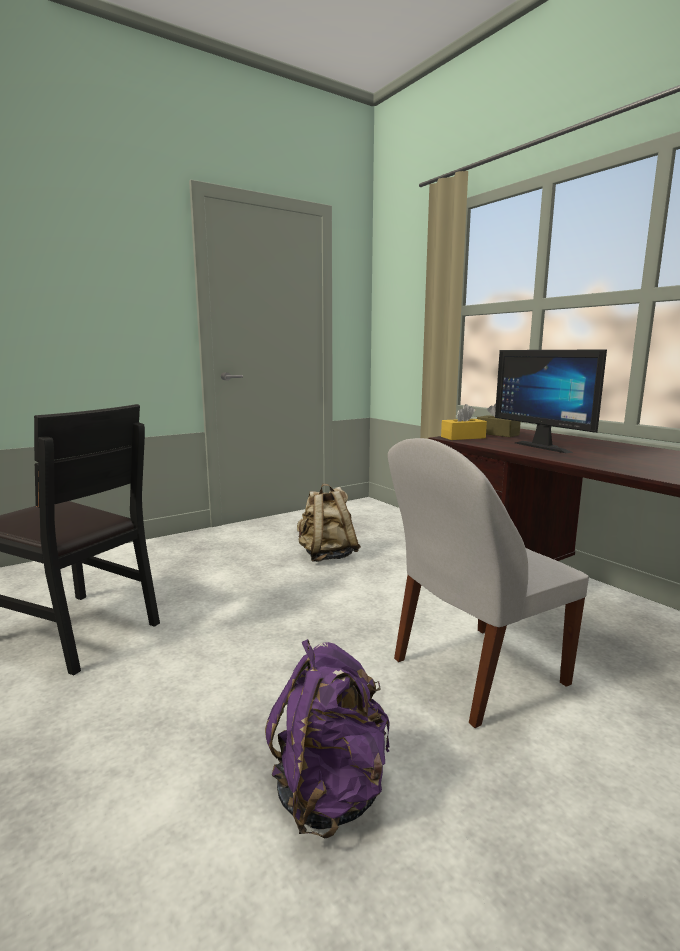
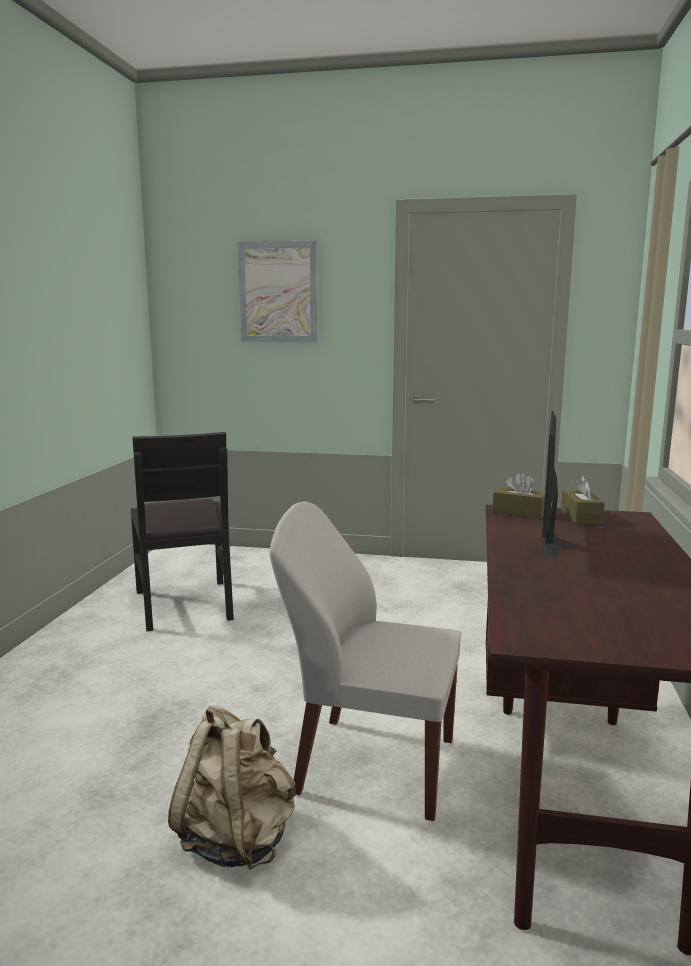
camera: 45 degrees right, 0 degrees up
purple backpack [265,639,390,838] -> none
beige backpack [297,484,361,562] -> beige backpack moved to [168,705,296,870]
yellow tissue box [441,404,487,440] -> brown tissue box [492,472,545,519]
none -> picture [238,240,318,342]

